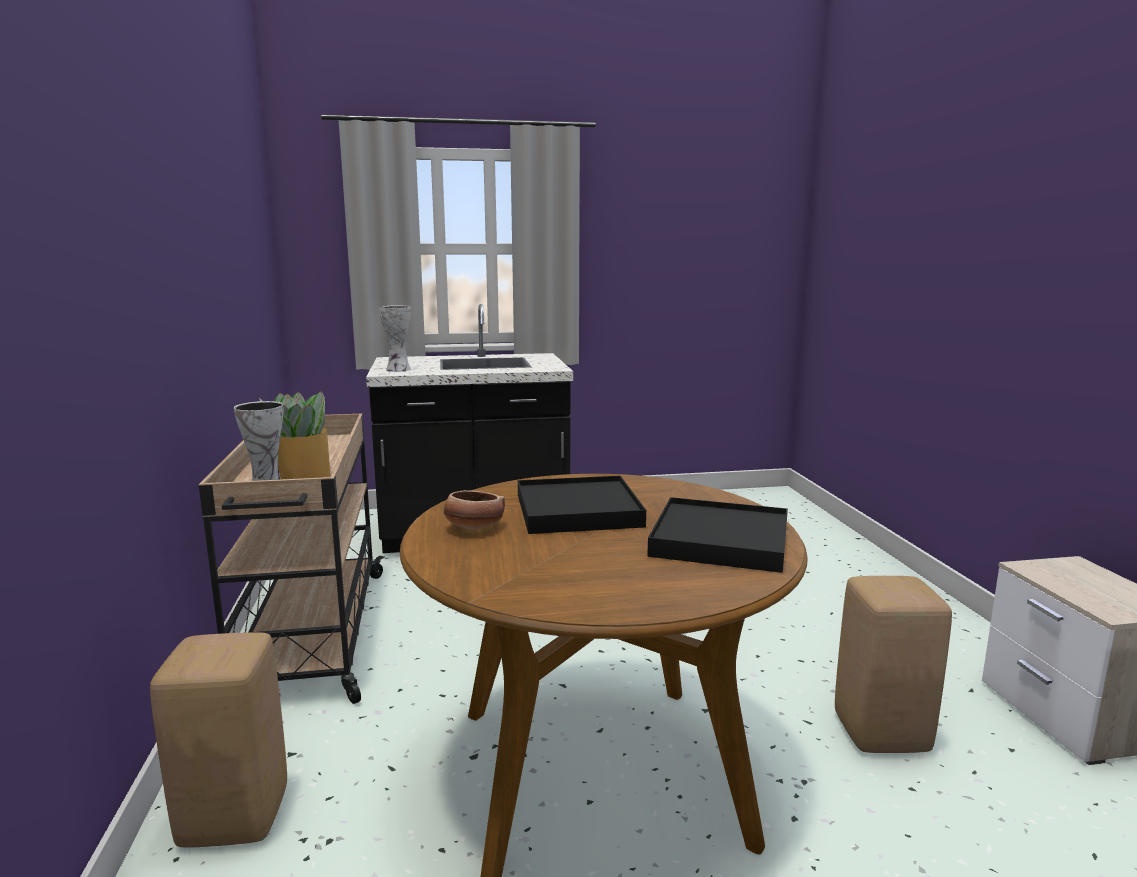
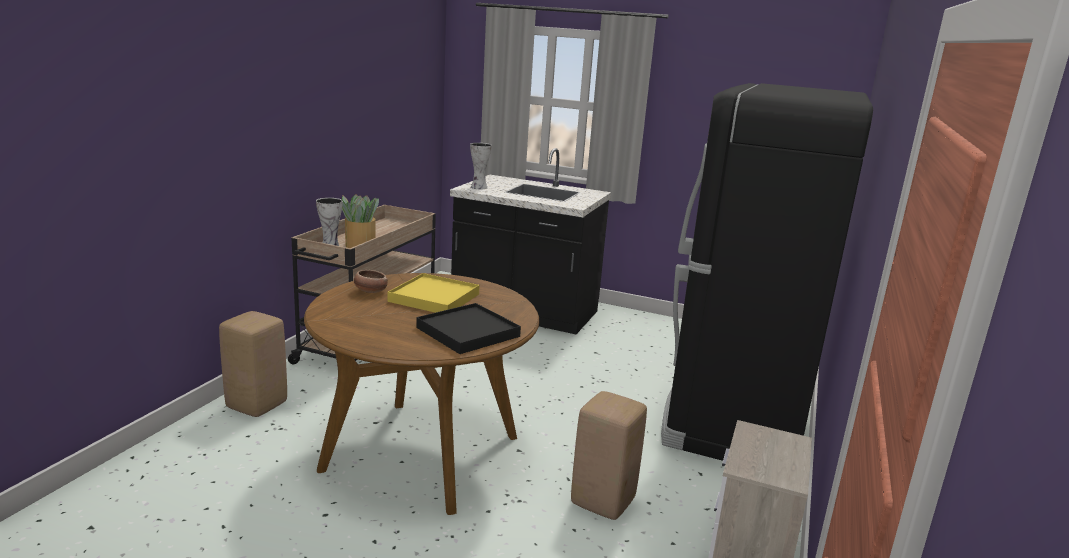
camera: 30 degrees right, 5 degrees up
black tray [518,476,646,534] -> yellow tray [387,273,480,313]
none -> black fridge [661,83,873,461]

